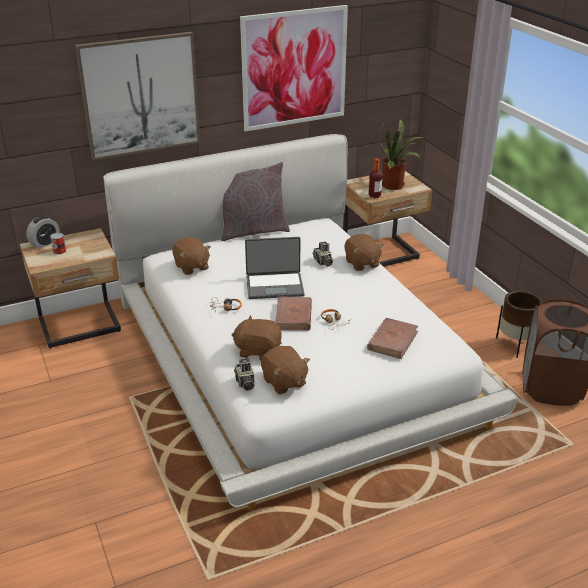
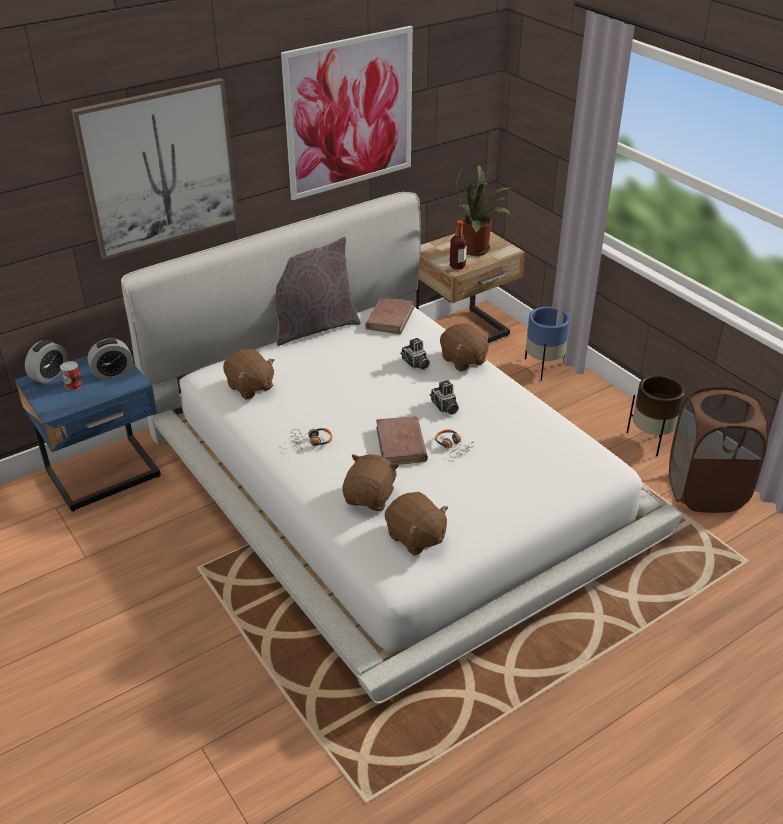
camera: 10 degrees left, 5 degrees up
beige nightstand [20,228,121,349] -> blue nightstand [15,356,161,512]
brown plush toy [232,315,282,360] -> brown plush toy turned 105 degrees clockwise [343,454,399,511]
camera [234,358,255,391] -> camera moved to [430,380,459,415]
laptop [245,237,304,299] -> none
brown book [367,318,418,359] -> brown book moved to [365,297,414,335]
none -> alarm clock [88,338,133,380]
none -> blue planter [525,307,570,381]

